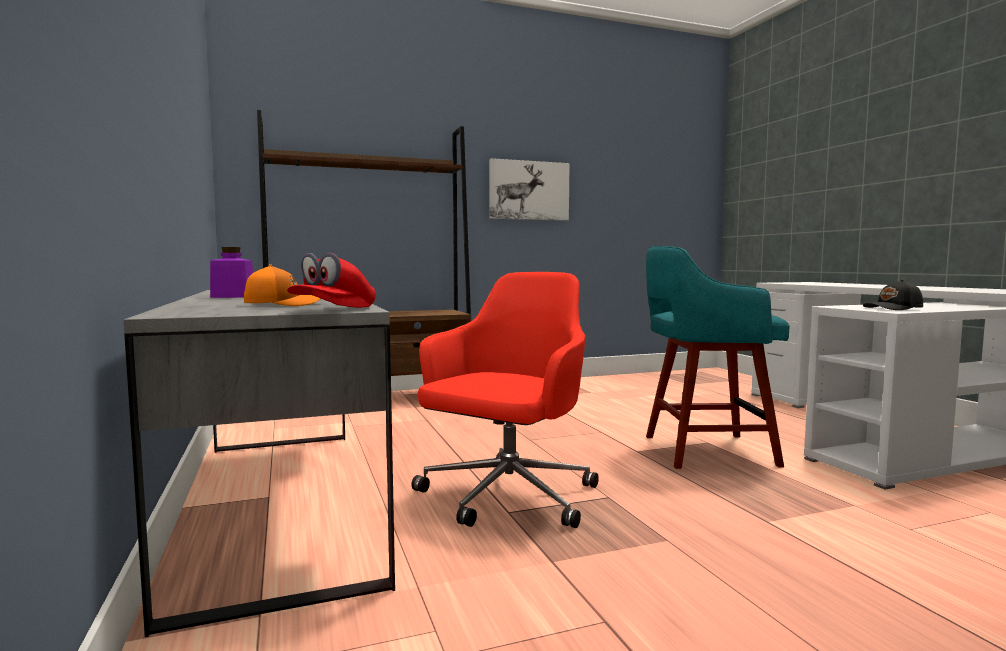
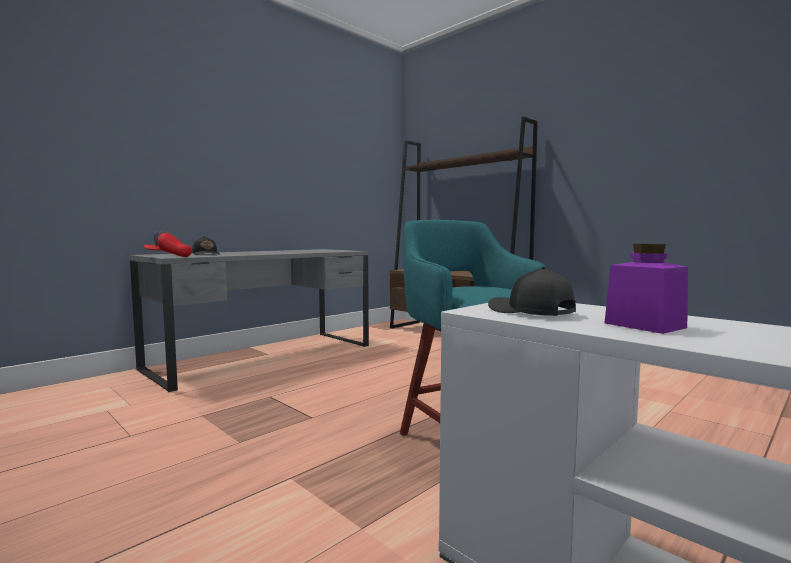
camera: 65 degrees right, 0 degrees up
purple jar [210,247,253,298] -> purple jar moved to [605,244,688,334]
orange cap [244,264,321,306] -> black cap [192,236,220,255]
red office chair [411,272,599,528] -> none
picture [489,158,570,221] -> none

